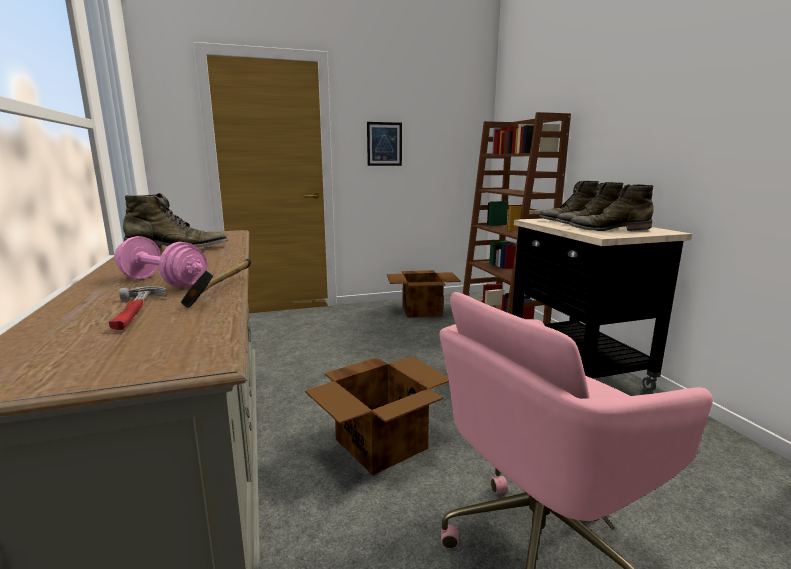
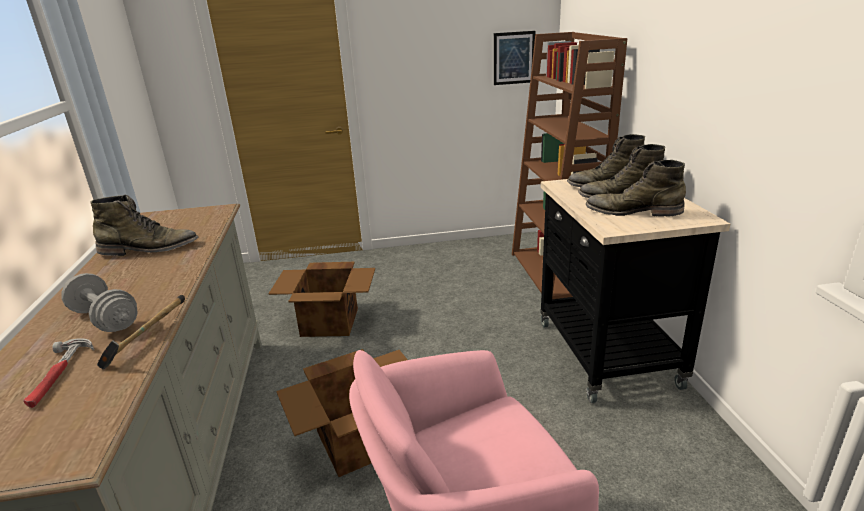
camera: 10 degrees right, 10 degrees up
pink dumbbell [114,236,208,288] -> grey dumbbell [62,273,137,332]
picture [367,122,402,166] -> picture moved to [494,31,536,85]
cardboard box [387,270,461,318] -> cardboard box moved to [268,262,375,337]

